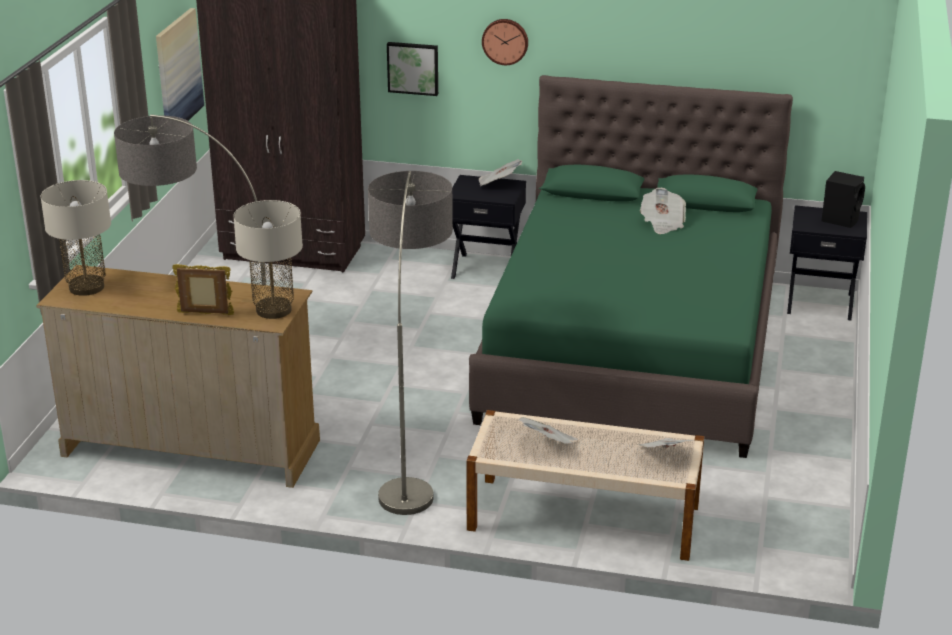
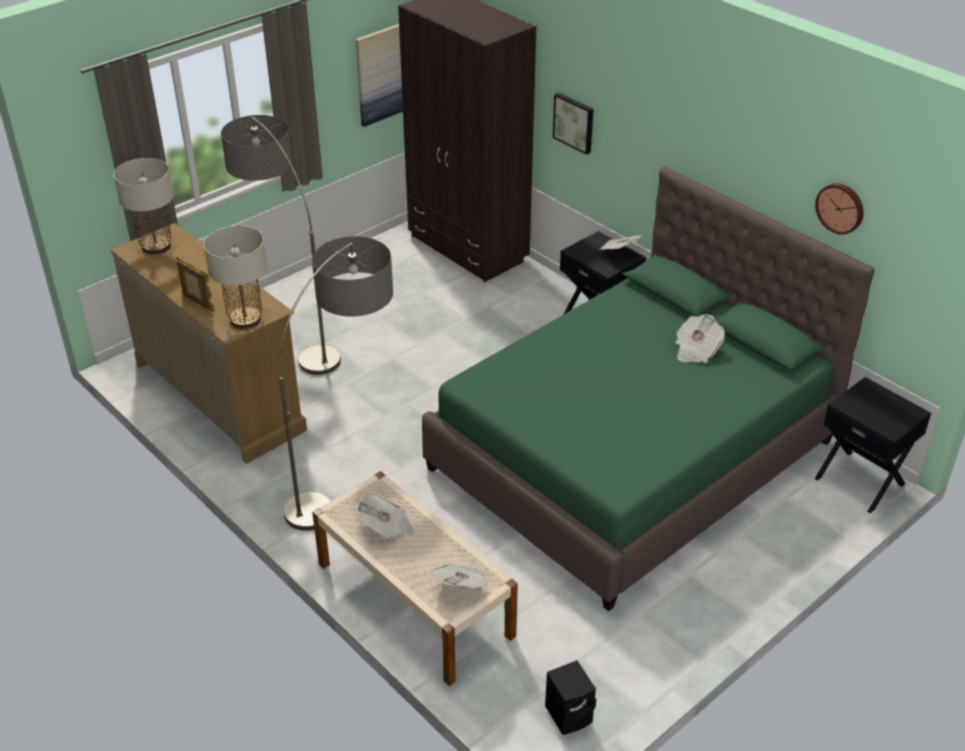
camera: 35 degrees right, 10 degrees up
wall clock [482,19,528,65] -> wall clock moved to [815,183,863,234]
black speaker [821,171,865,228] -> black speaker moved to [545,660,596,735]

